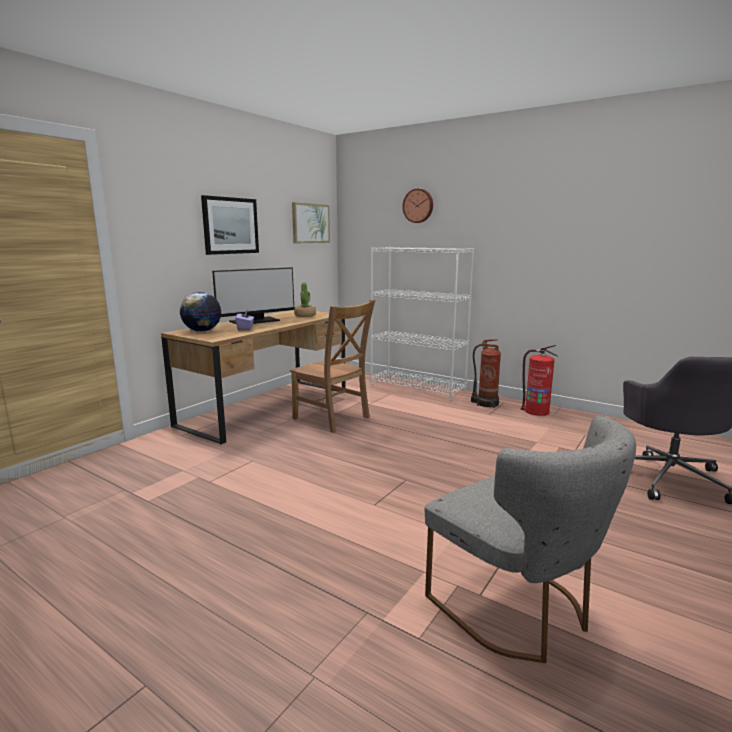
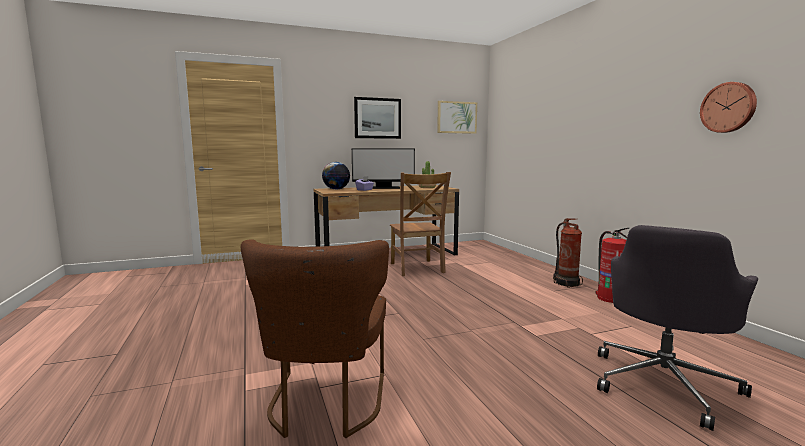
camera: 35 degrees right, 5 degrees down
white bookcase [370,247,474,401] -> none
wall clock [402,188,433,223] -> wall clock moved to [700,82,757,133]
grey chair [425,415,636,663] -> brown chair [241,239,389,438]

